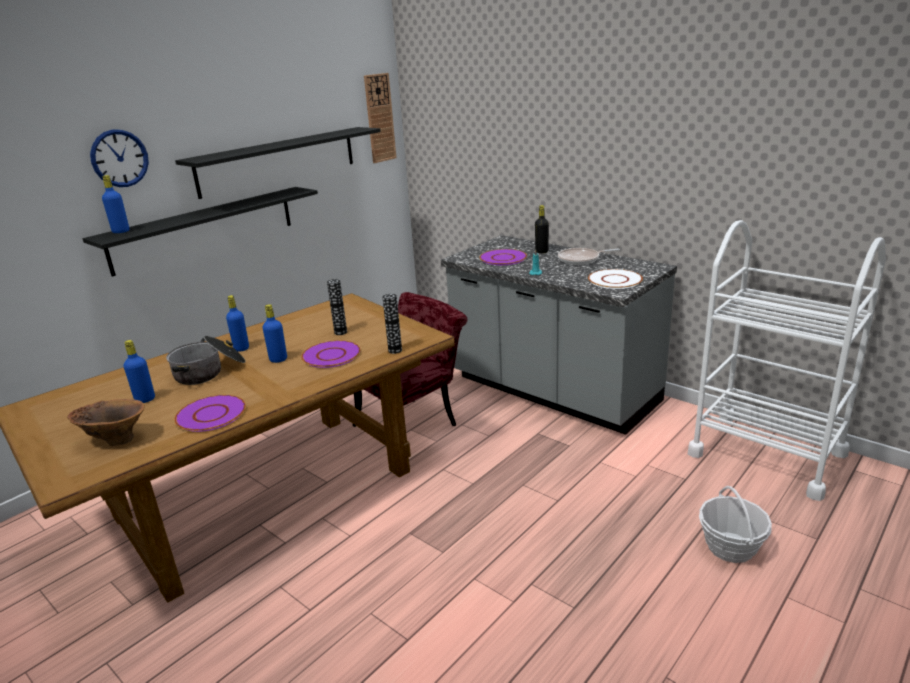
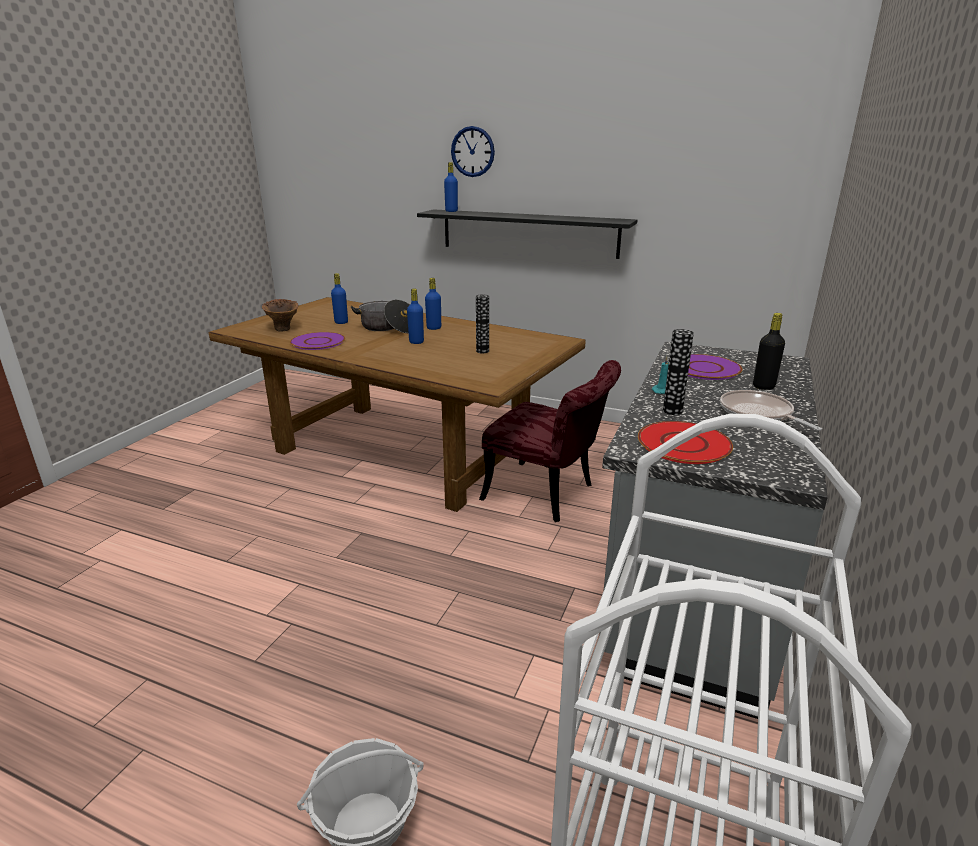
camera: 70 degrees right, 0 degrees up
black shelf [175,127,381,199] -> none
purple plate [301,340,361,368] -> none
wall clock [364,73,397,163] -> none
vase [382,294,402,354] -> vase moved to [663,329,694,415]
white plate [588,269,643,289] -> red plate [638,421,733,464]

